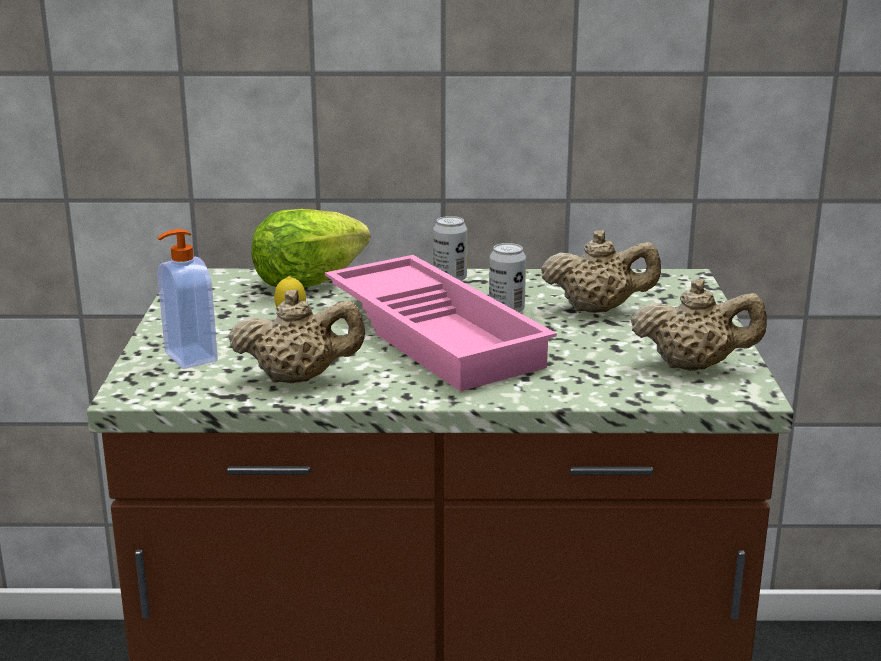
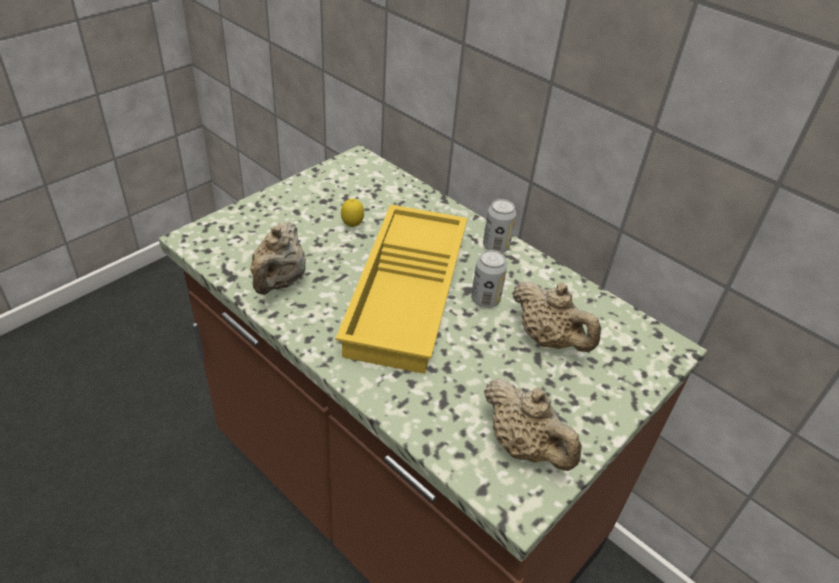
camera: 40 degrees right, 20 degrees up
soap dispenser [157,229,218,369] -> none
beige teapot [228,289,365,383] -> beige teapot turned 60 degrees clockwise [250,222,306,295]
lettuce [251,209,370,288] -> none
pink tray [325,255,557,391] -> yellow tray [336,204,467,374]

